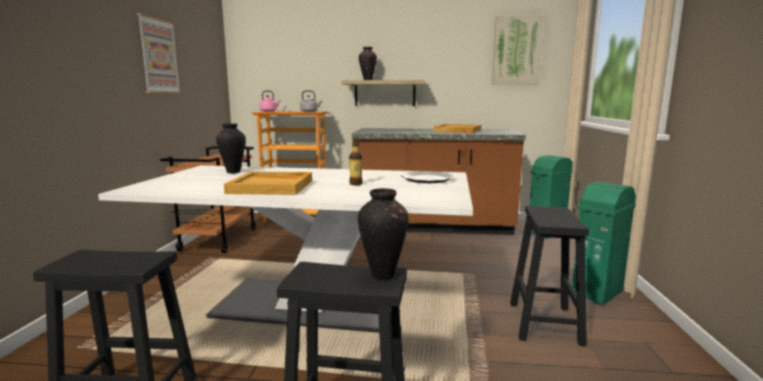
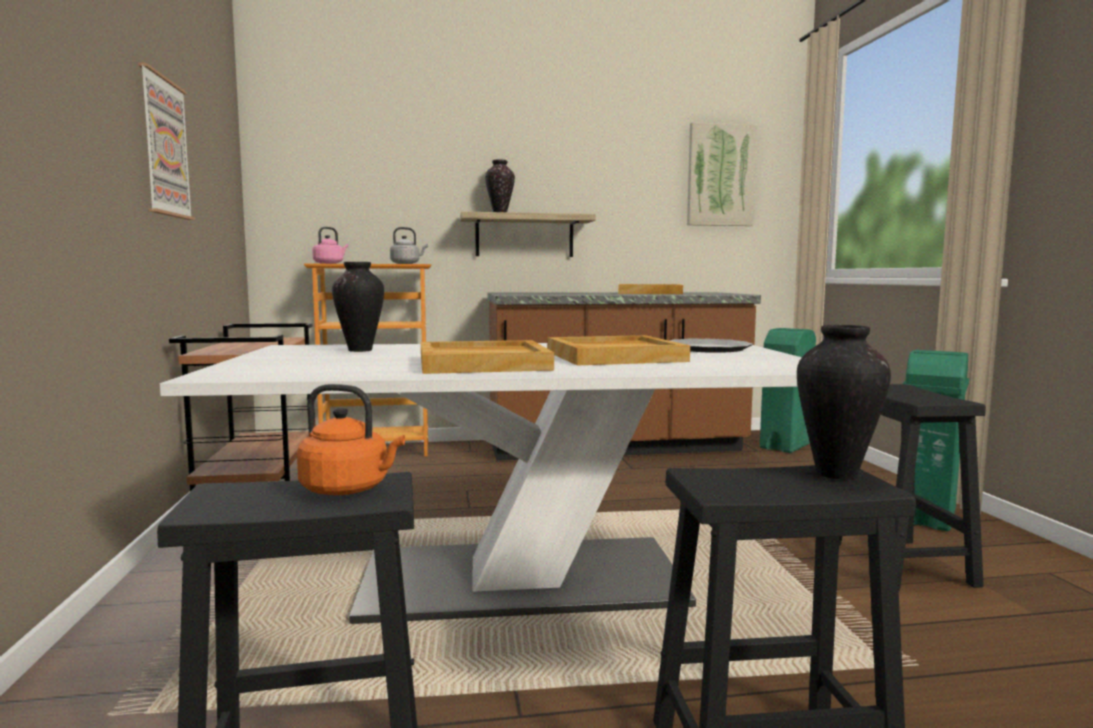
camera: 15 degrees left, 5 degrees down
bottle [349,138,363,185] -> beige tray [547,335,690,365]
none -> orange kettle [297,384,405,495]

